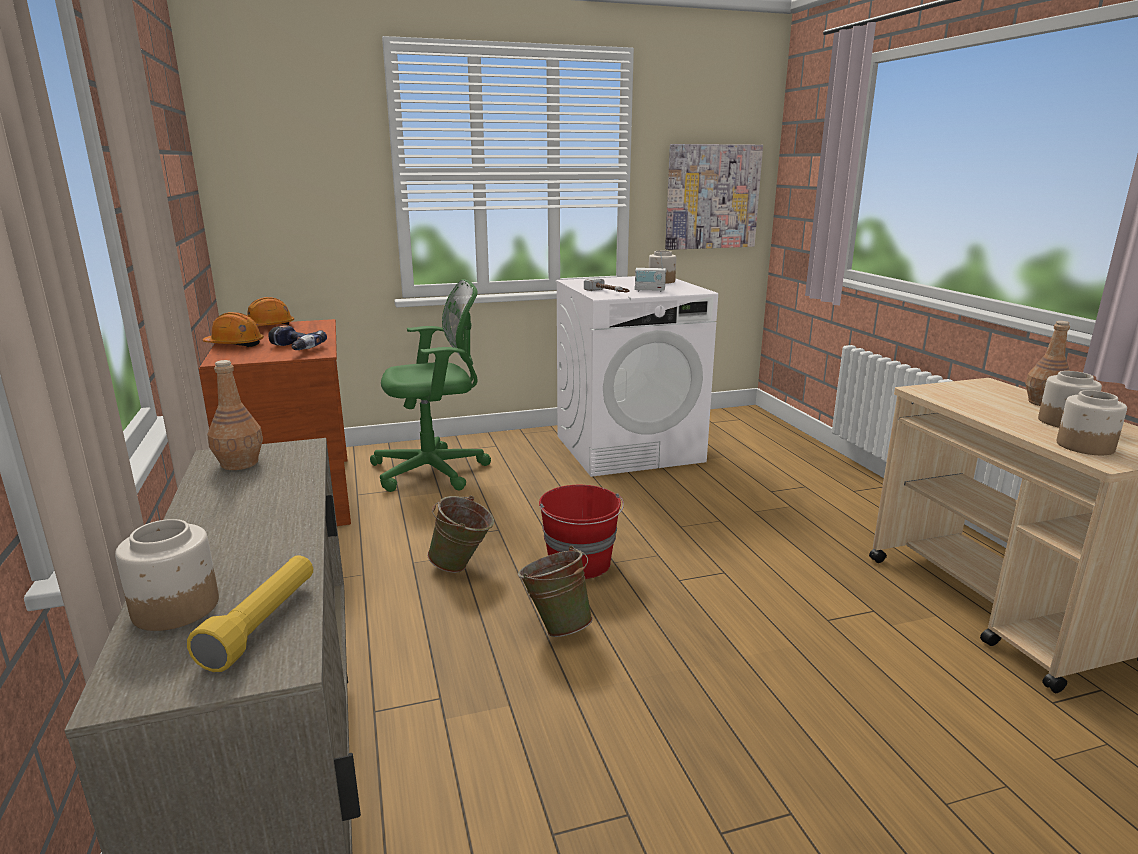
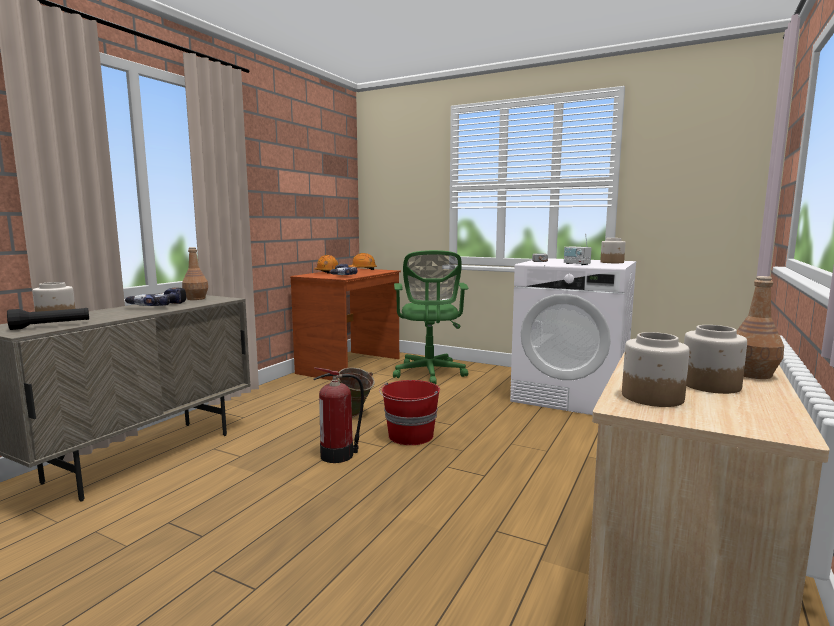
camera: 45 degrees right, 10 degrees down
yellow flashlight [187,555,313,672] -> black flashlight [7,308,89,330]
green office chair [370,279,491,492] -> green office chair turned 60 degrees clockwise [393,250,468,384]
green bucket [518,546,593,637] -> fire extinguisher [314,367,364,463]
picture [665,144,763,250] -> none
none -> power drill [125,287,186,306]

